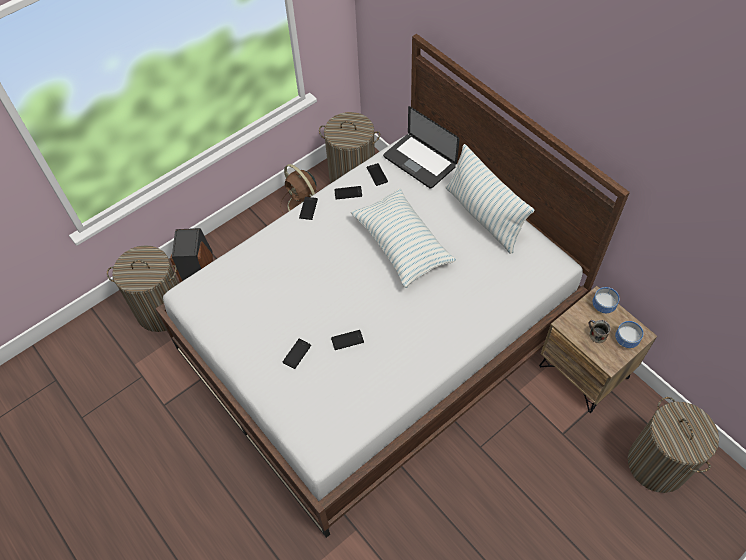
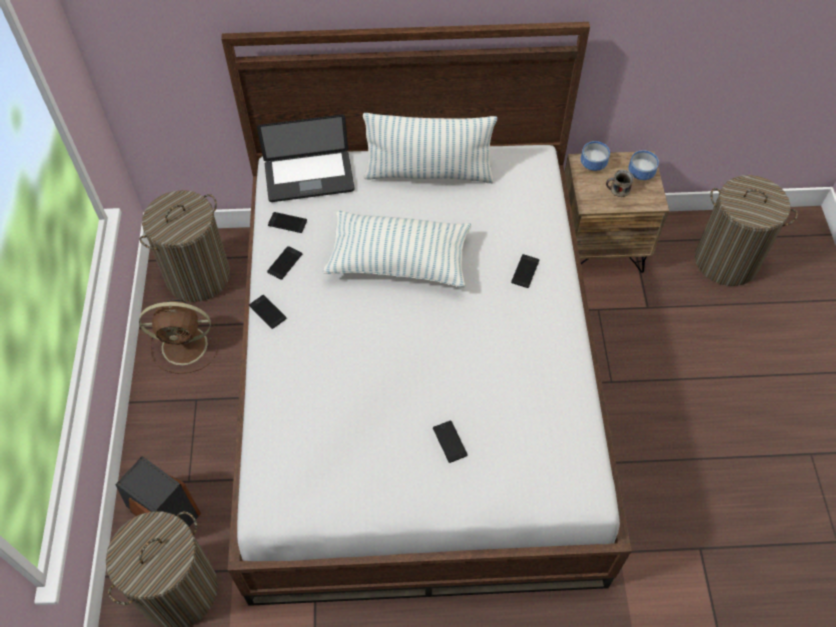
camera: 55 degrees left, 0 degrees up
phone [331,330,364,350] -> phone moved to [511,254,539,288]

